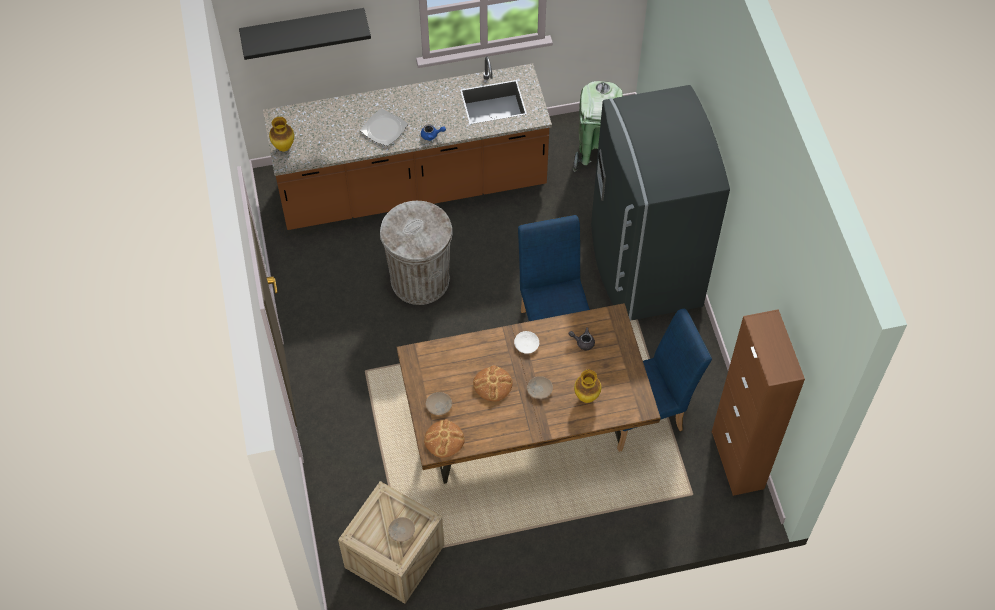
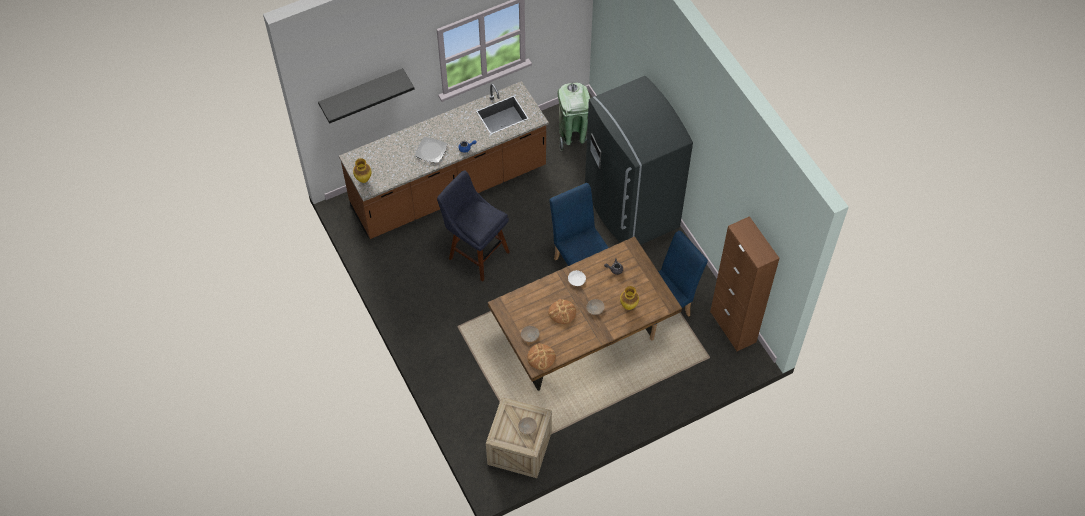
camera: 15 degrees left, 0 degrees up
grey trash can [380,201,453,305] -> blue stool [437,170,510,281]

